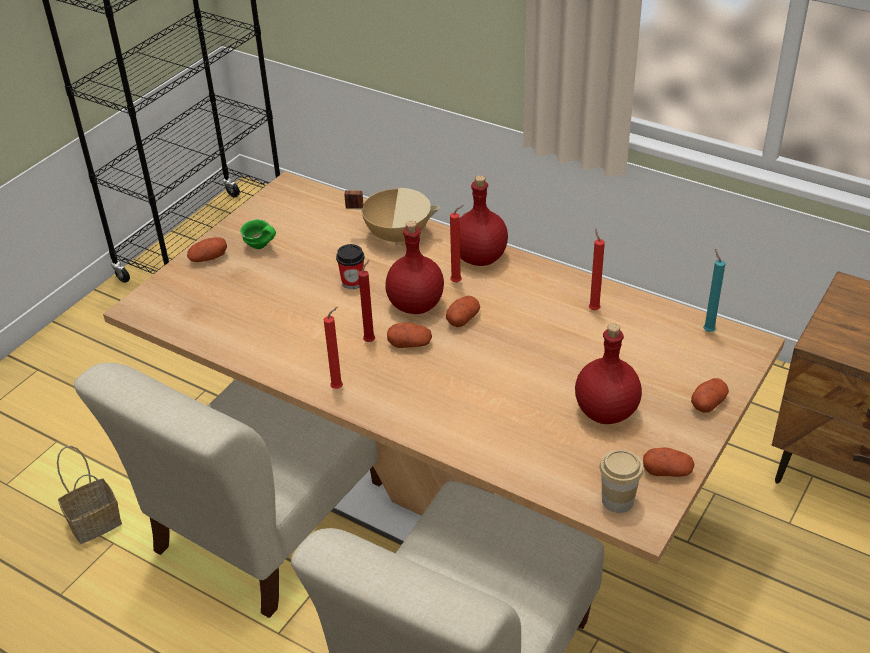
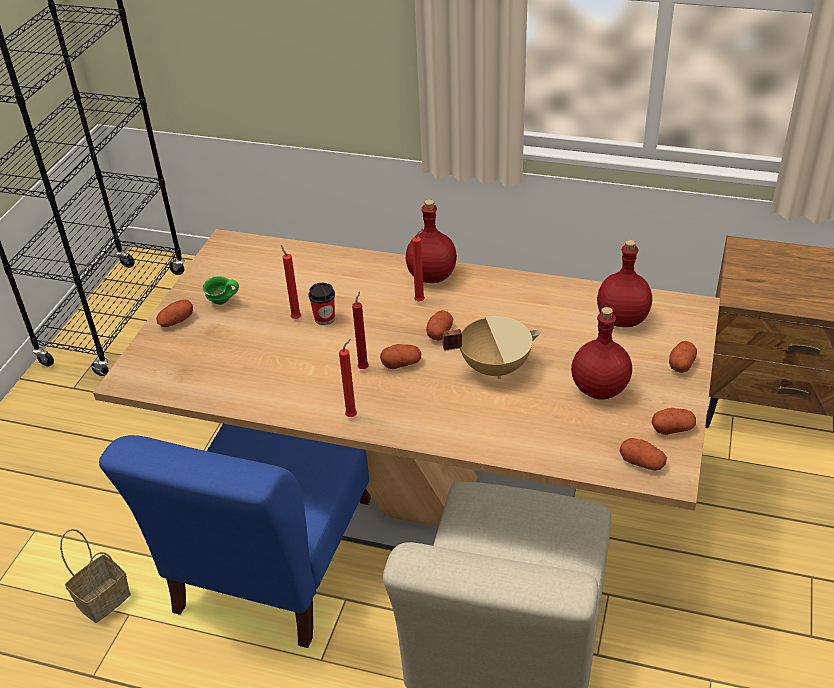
camera: 15 degrees left, 0 degrees up
beige chair [74,363,382,618] -> blue chair [99,424,371,648]
beige cooking pot [344,188,440,246] -> beige cooking pot moved to [442,316,541,379]
red bottle [385,221,444,314] -> red bottle moved to [597,240,652,327]
red candle [589,228,605,310] -> red candle moved to [281,245,301,319]
cup [599,450,643,513] -> potato [620,438,667,471]
turquoise candle [703,249,726,332] -> none

